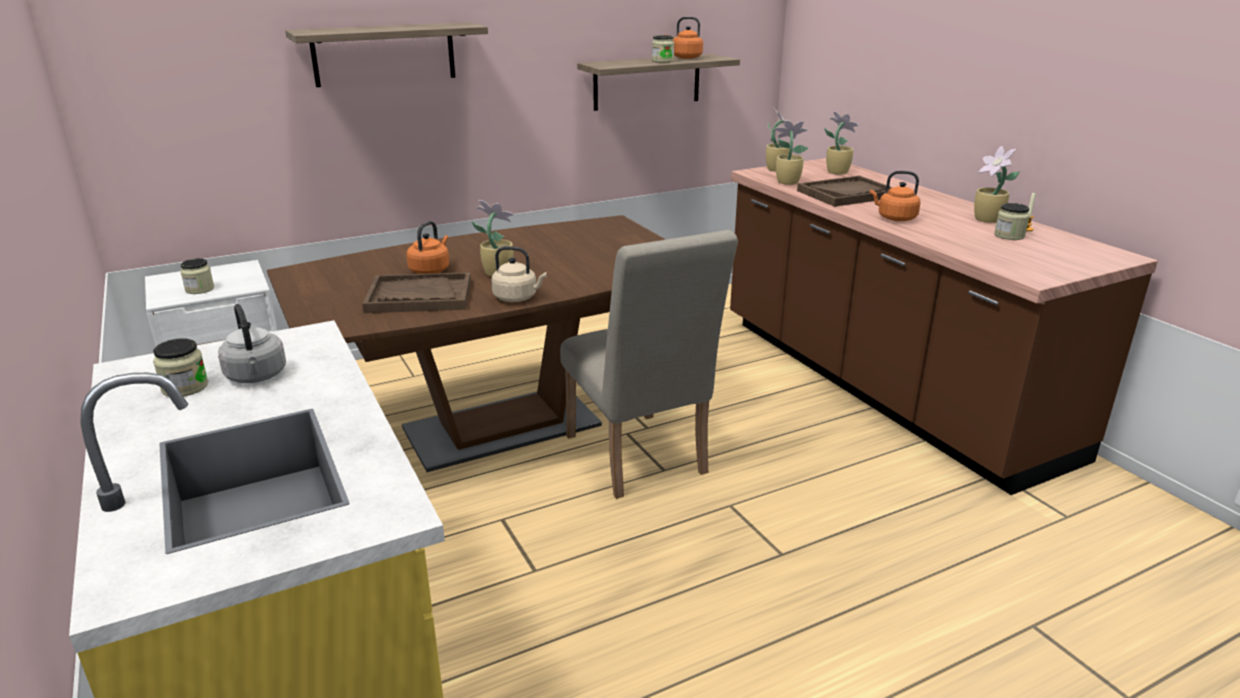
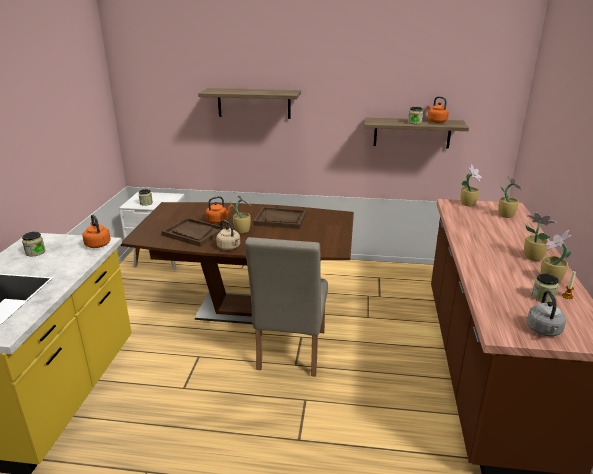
camera: 35 degrees right, 0 degrees up
grey kettle [218,304,286,383] -> grey kettle moved to [527,290,566,336]
potted plant [774,120,808,185] -> potted plant moved to [524,212,557,261]
brown tray [797,175,893,207] -> brown tray moved to [253,207,306,229]
orange kettle [870,171,921,221] -> orange kettle moved to [82,215,111,248]

